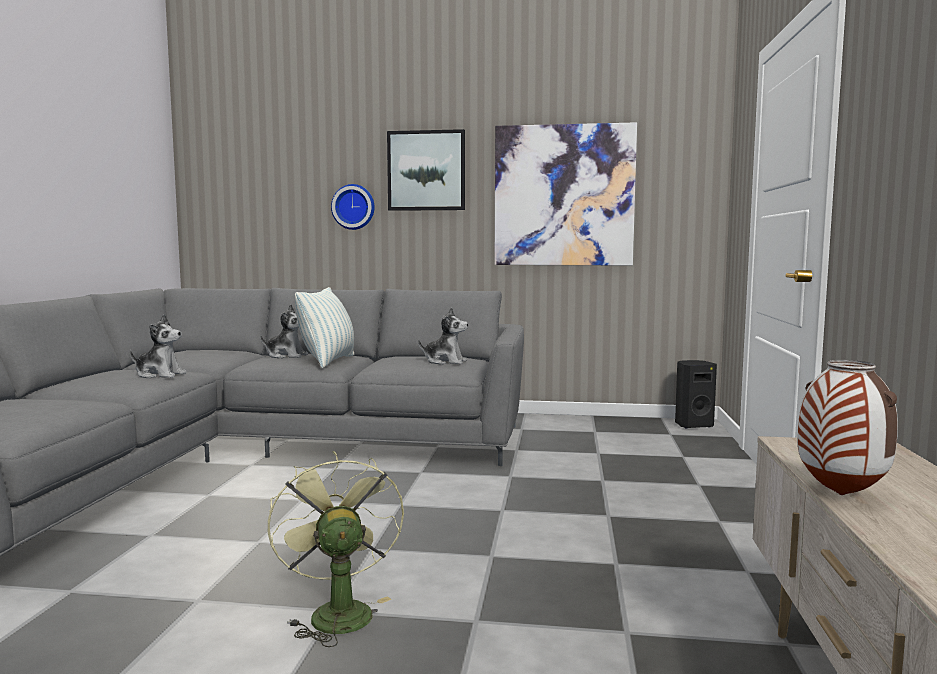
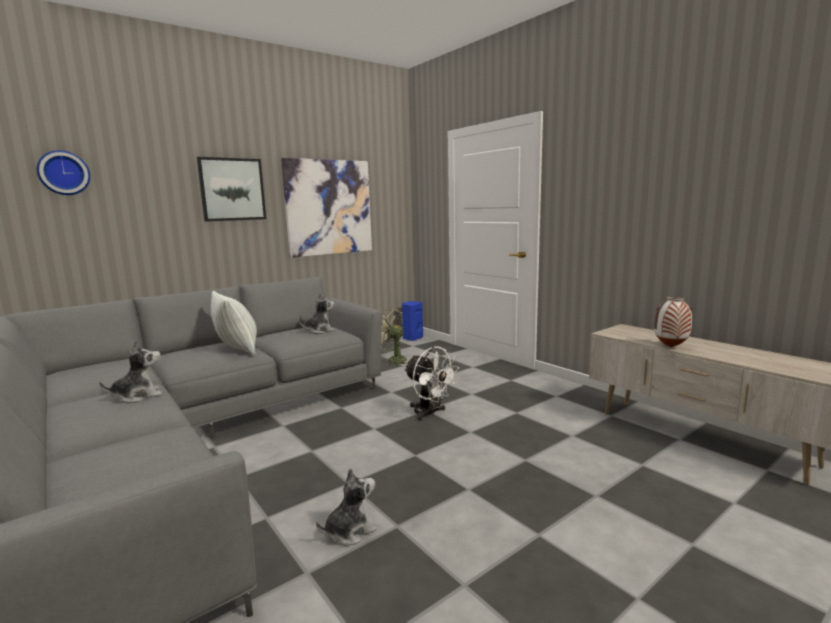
camera: 45 degrees left, 5 degrees up
plush toy [260,304,308,359] -> plush toy moved to [316,468,377,546]
green fan [268,451,404,647] -> green fan moved to [381,309,408,365]
wall clock [331,184,375,230] -> wall clock moved to [37,150,90,195]
black speaker [675,360,717,428] -> blue speaker [402,301,423,341]
none -> white fan [404,346,459,421]

